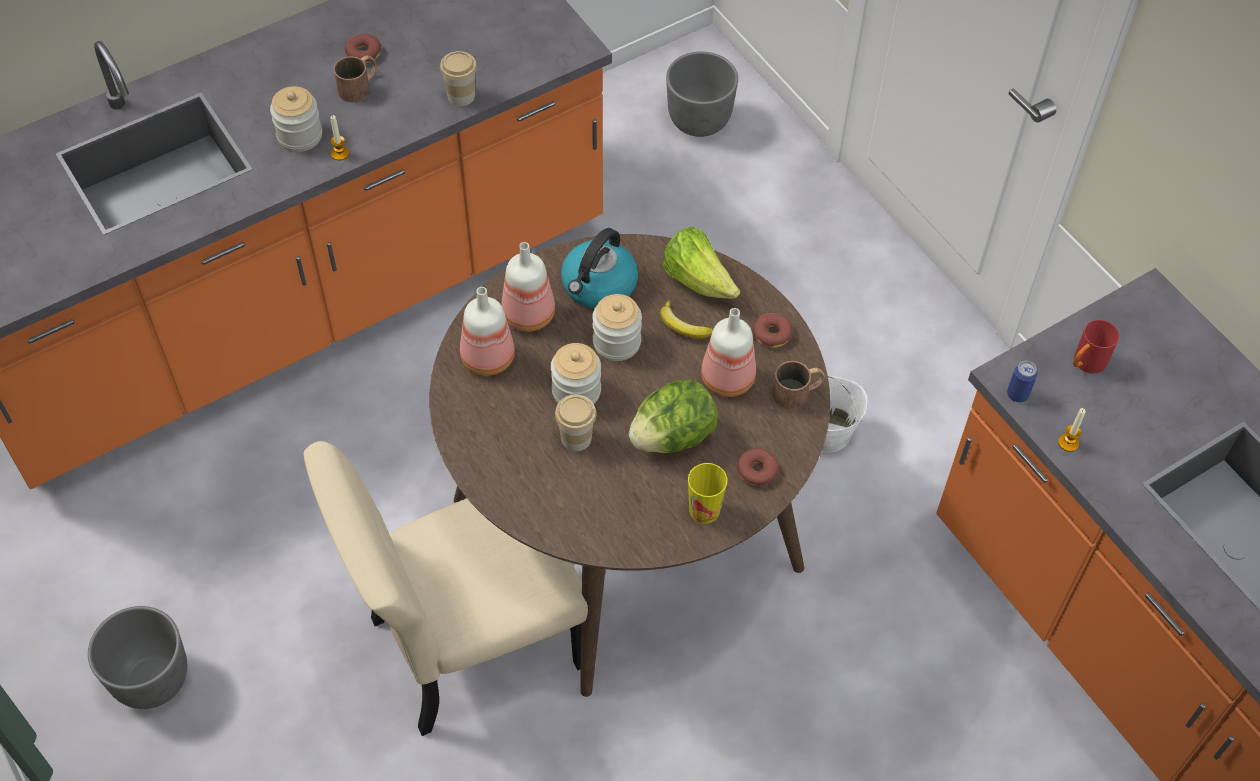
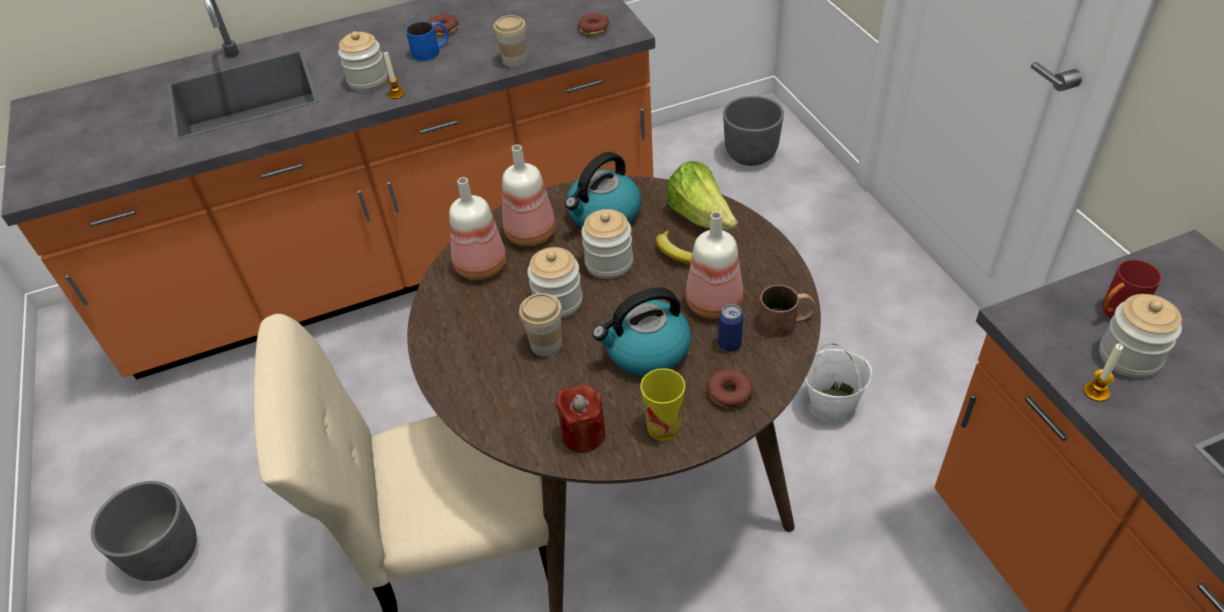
camera: 15 degrees right, 10 degrees down
brown mug [334,55,377,103] -> blue mug [406,21,448,61]
lettuce [629,380,719,453] -> kettle [592,287,691,376]
donut [752,313,792,348] -> donut moved to [578,13,609,36]
can [1007,361,1038,402] -> can moved to [718,304,743,352]
none -> red candle [556,384,605,453]
none -> jar [1099,294,1182,378]

